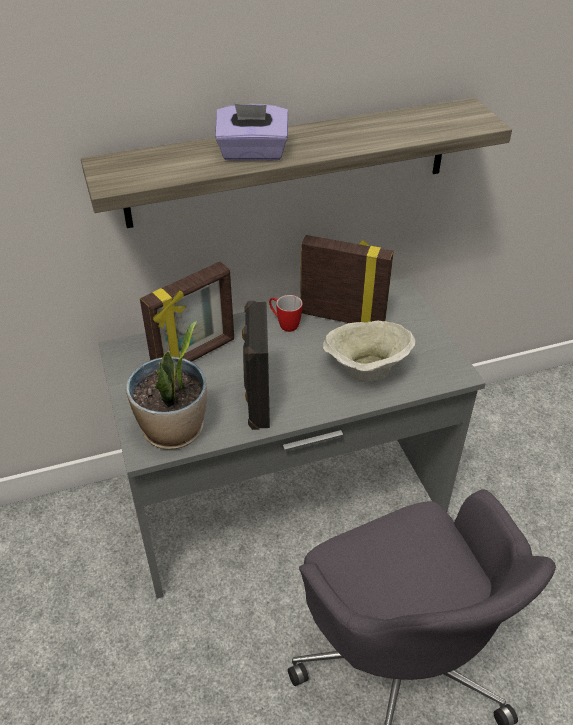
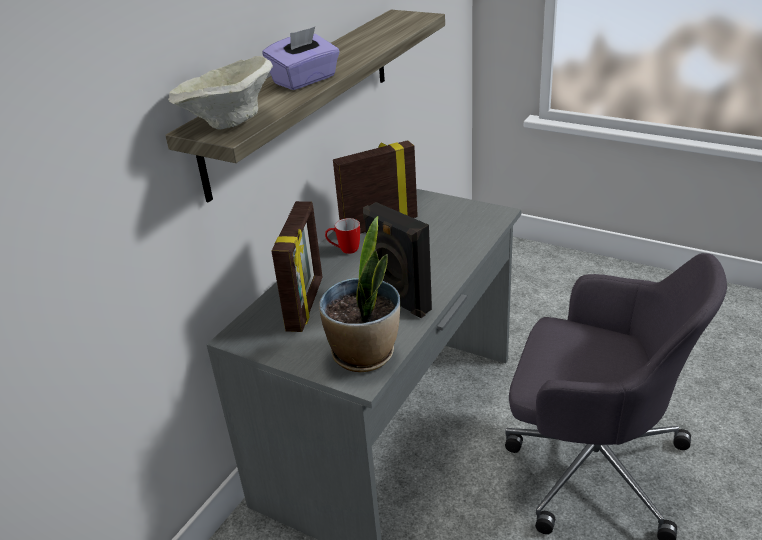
camera: 40 degrees left, 10 degrees down
beige bowl [323,321,415,382] -> beige bowl moved to [168,56,273,130]

